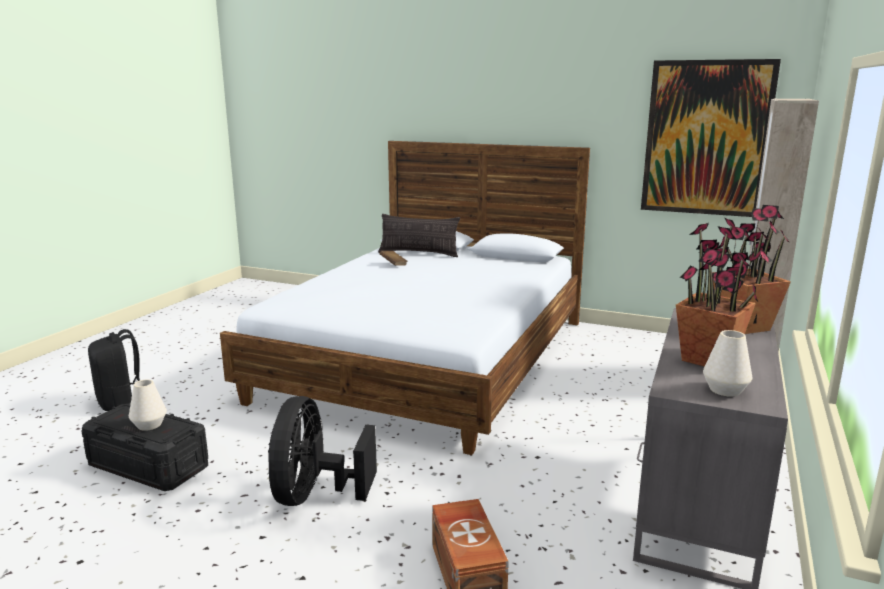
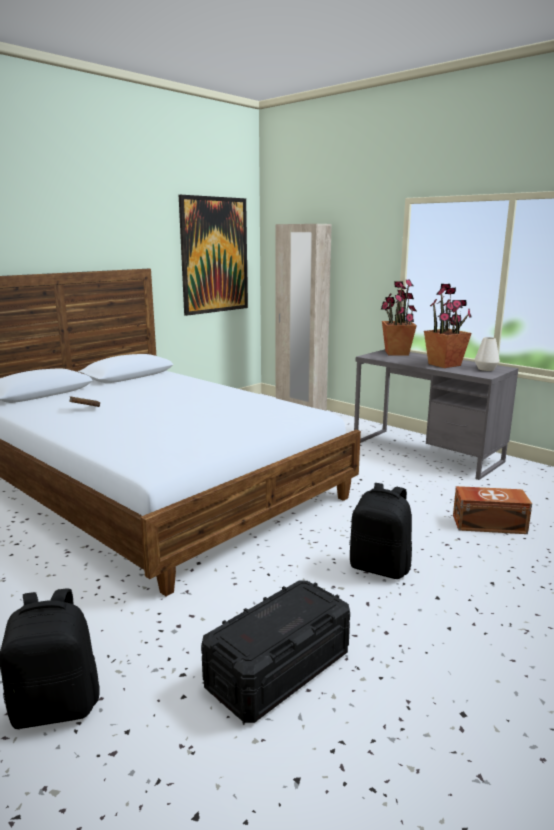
camera: 70 degrees left, 0 degrees up
white vase [129,380,167,431] -> none
black fan [268,396,377,506] -> black backpack [349,483,412,579]
pillow [378,214,460,257] -> none

